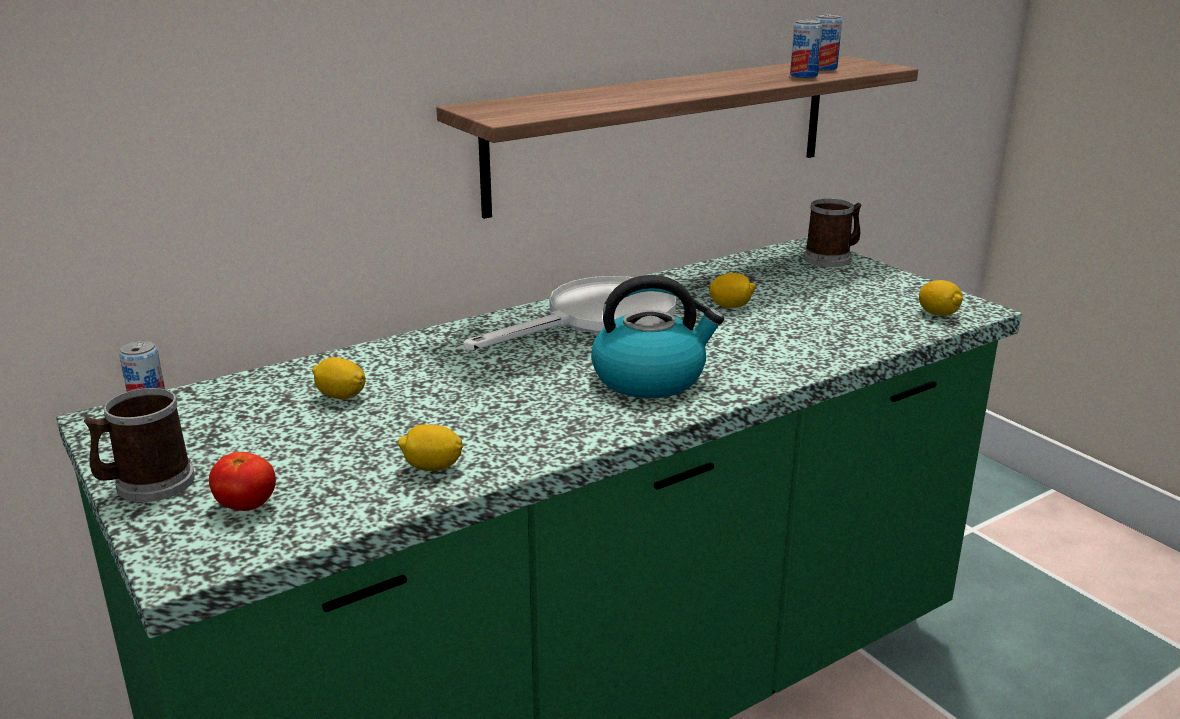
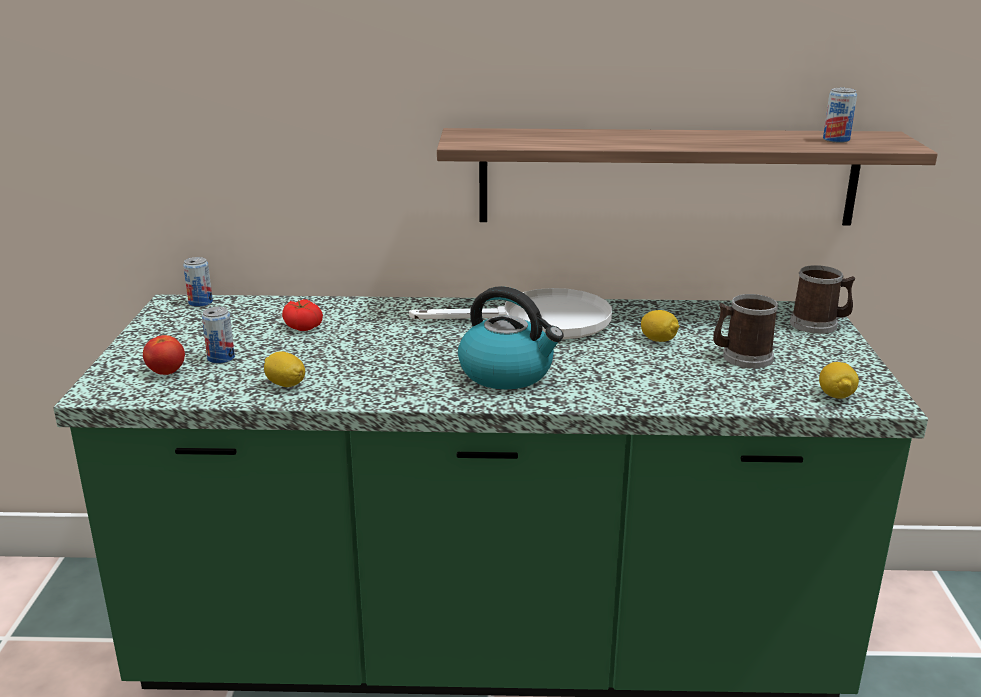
camera: 35 degrees right, 0 degrees up
mug [84,388,195,502] -> mug moved to [713,294,778,368]
lemon [312,357,366,400] -> tomato [282,299,323,331]
can [790,19,822,78] -> can moved to [202,307,235,364]

